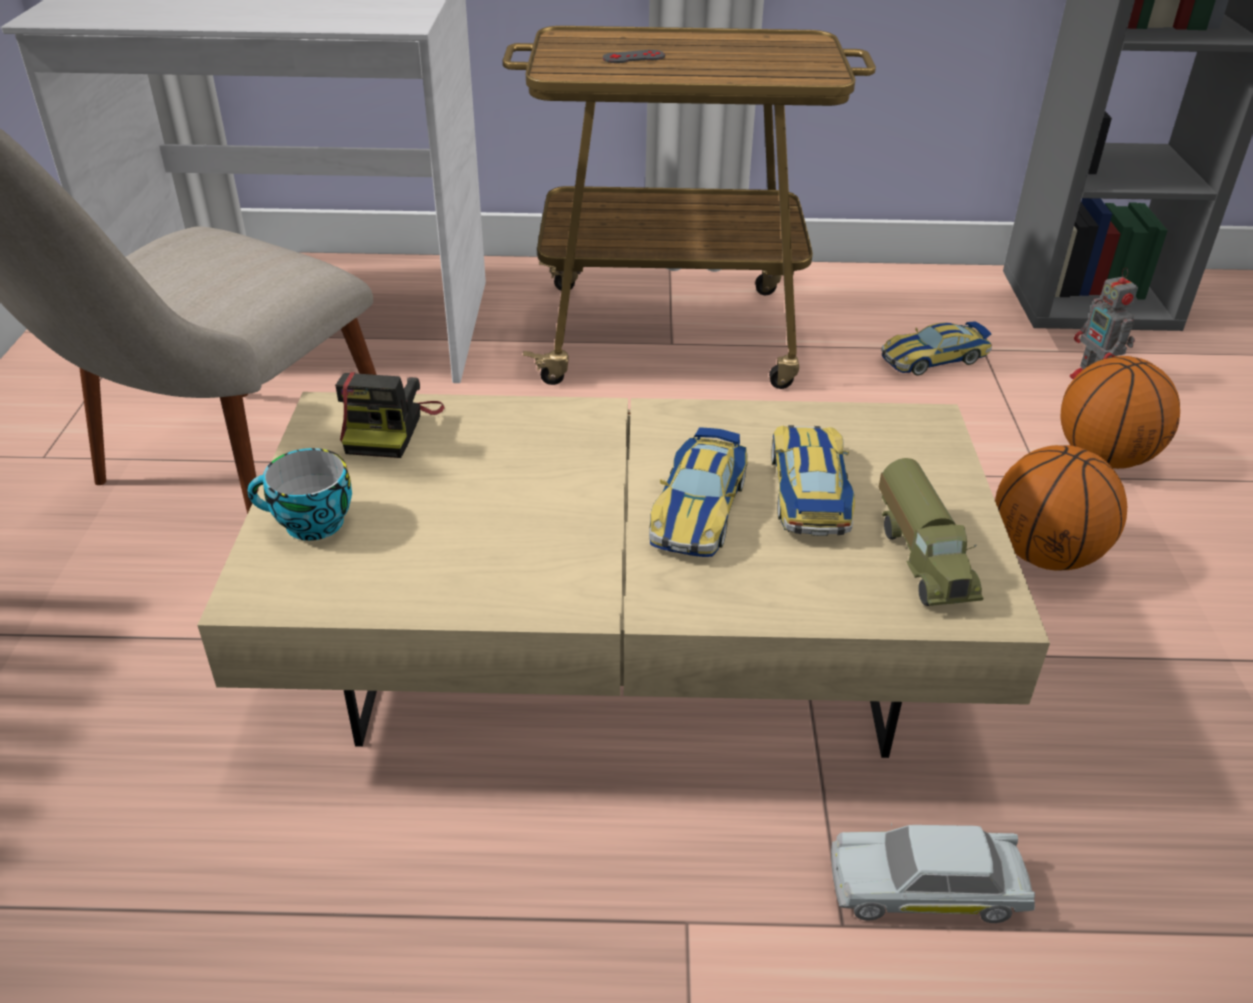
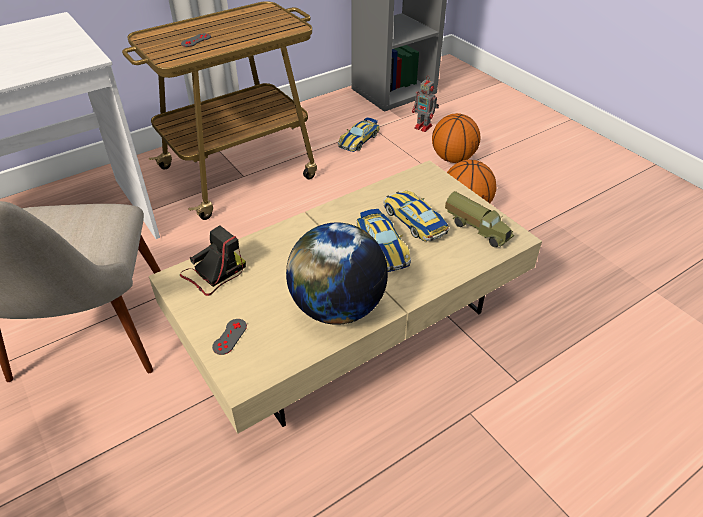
camera: 35 degrees left, 5 degrees up
cup [248,448,352,541] -> grey game controller [212,319,247,355]
camera [335,372,444,458] -> camera turned 105 degrees counterclockwise [180,225,246,296]
white toy car [831,823,1035,923] -> none
none -> globe [286,222,388,325]

